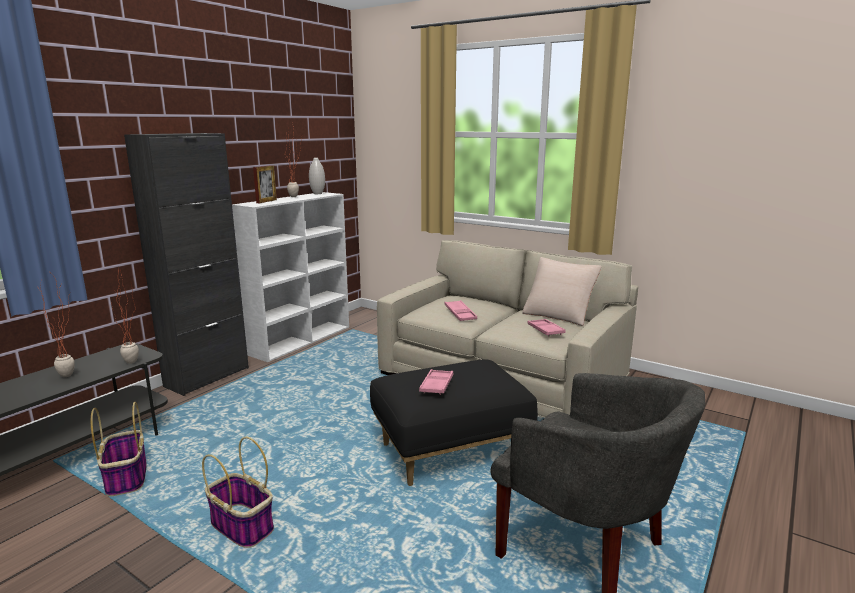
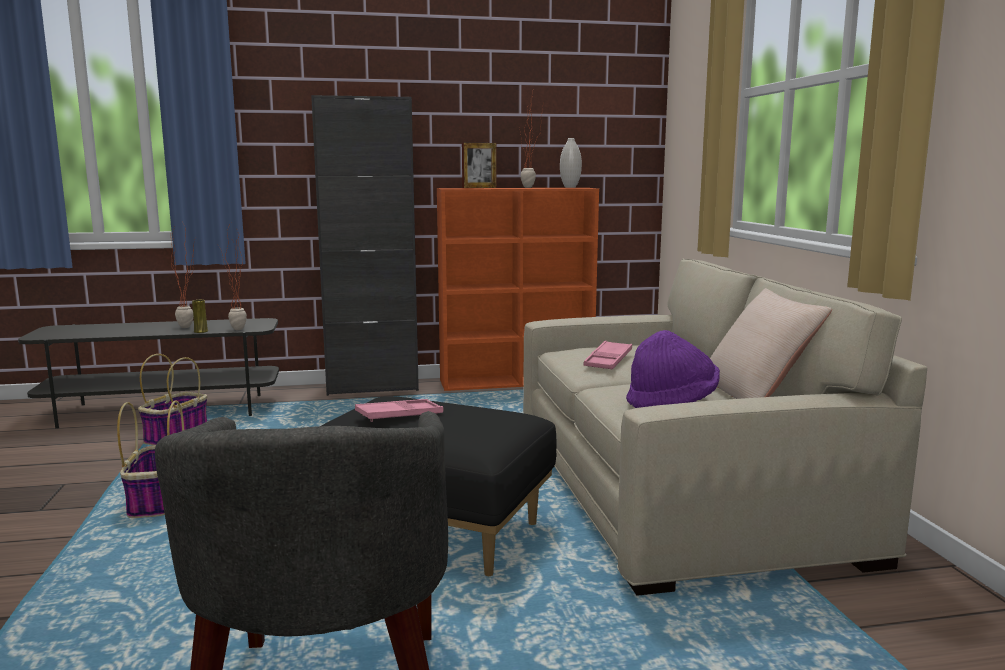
camera: 45 degrees right, 5 degrees down
white bookcase [232,192,349,362] -> orange bookcase [437,188,599,391]
pink tray [527,319,565,336] -> purple hat [626,330,720,408]
none -> yellow vase [192,300,208,333]

